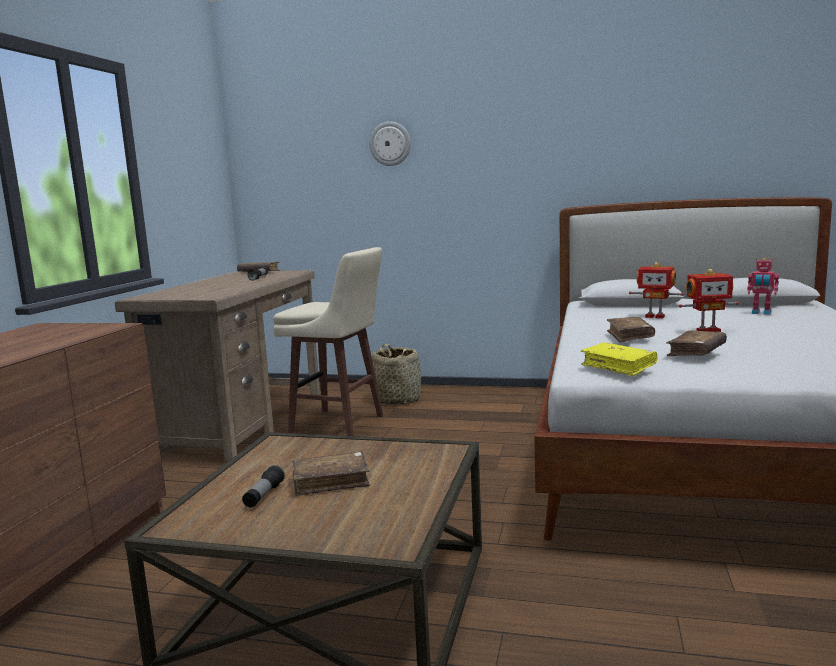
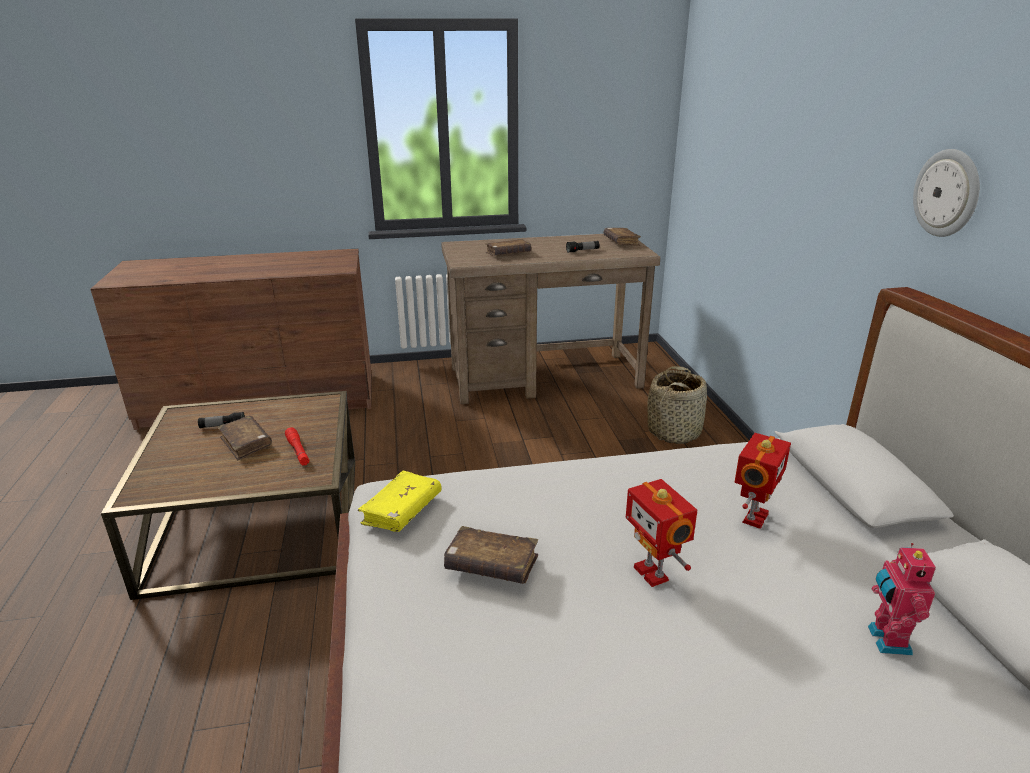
camera: 65 degrees right, 15 degrees up
beige stool [273,247,383,436] -> none
wall clock [369,121,411,166] -> wall clock moved to [913,149,980,237]
brown book [607,317,655,343] -> brown book moved to [485,239,531,256]
toy robot [629,262,684,318] -> toy robot turned 150 degrees counterclockwise [735,433,791,529]
none -> red flashlight [285,427,309,465]

